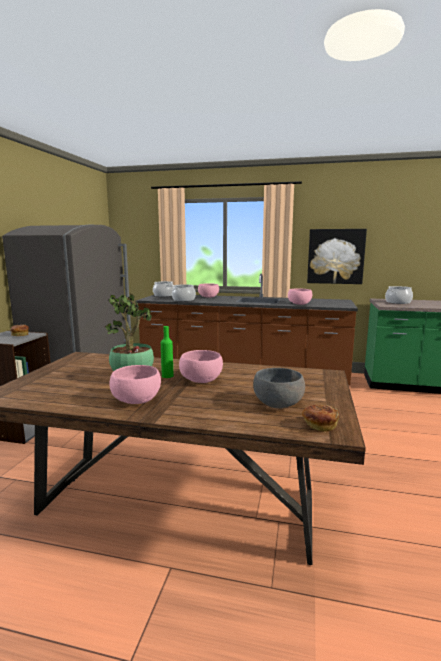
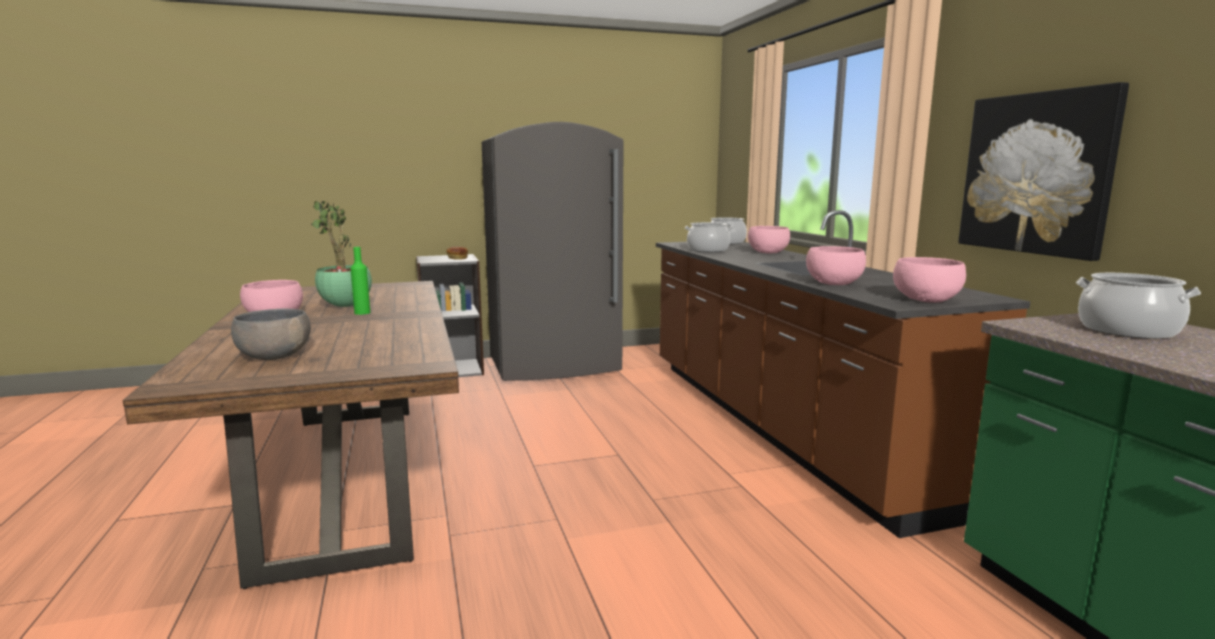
camera: 60 degrees right, 0 degrees up
pink bowl [179,350,223,383] -> pink bowl moved to [893,257,966,303]
bread [302,405,339,432] -> none

